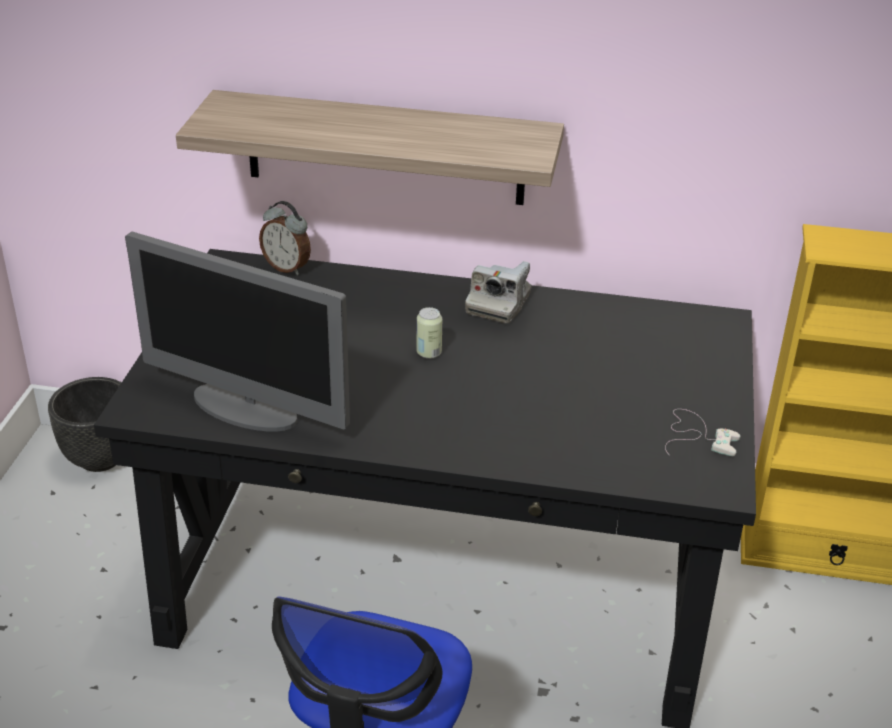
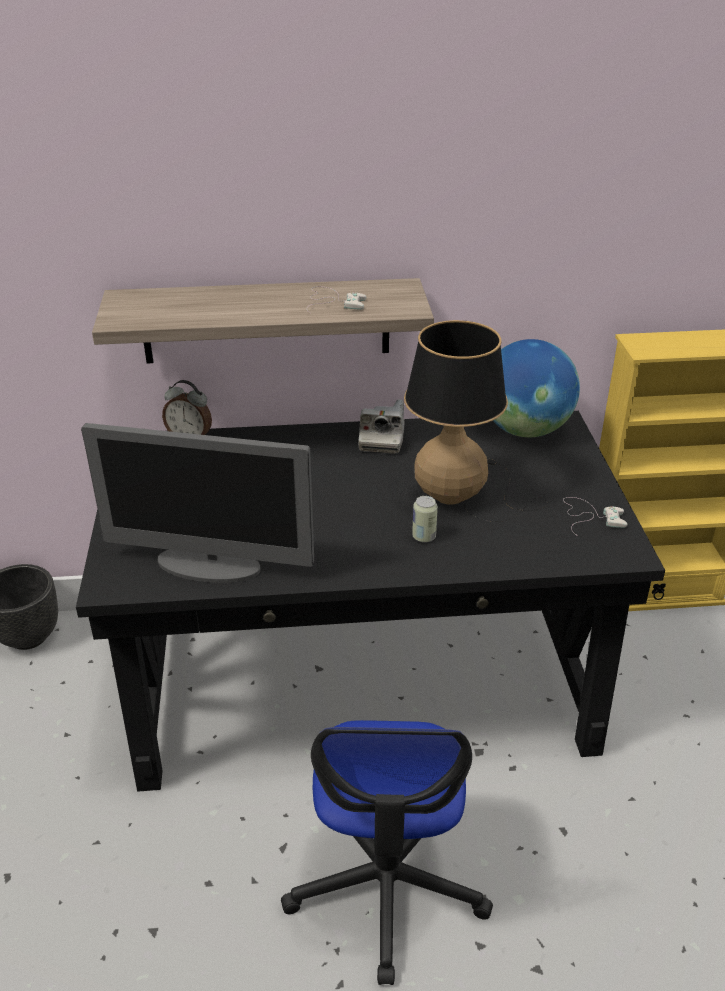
camera: 15 degrees left, 0 degrees up
can [417,307,442,359] -> can moved to [412,496,438,543]
none -> white game controller [307,286,366,313]
none -> table lamp [404,320,547,522]
none -> globe [493,339,580,437]

